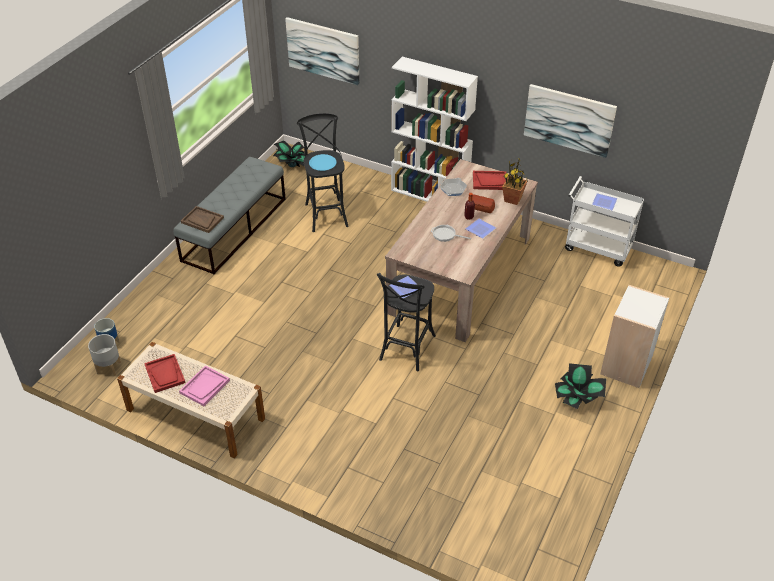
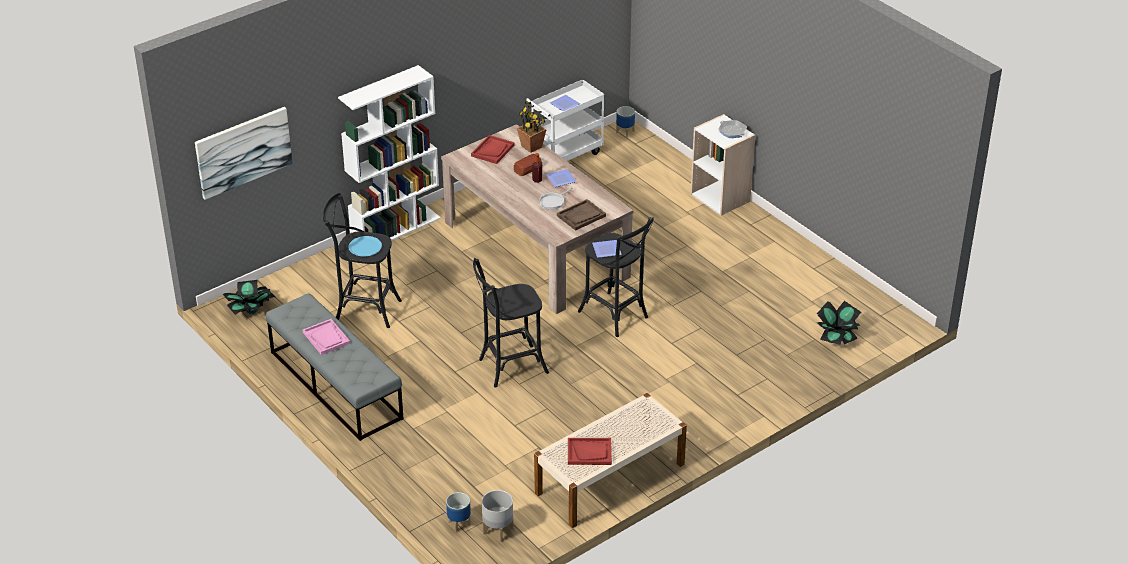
camera: 65 degrees left, 5 degrees down
pink tray [179,365,230,406] -> pink tray moved to [303,319,350,355]
brown tray [181,206,224,233] -> brown tray moved to [557,199,606,231]
frying pan [440,178,467,196] -> frying pan moved to [718,120,747,138]
picture [524,84,617,158] -> none
potted plant [555,363,606,409] -> potted plant moved to [817,301,862,345]
none -> black stool [473,258,549,388]
none -> planter [616,106,635,137]

